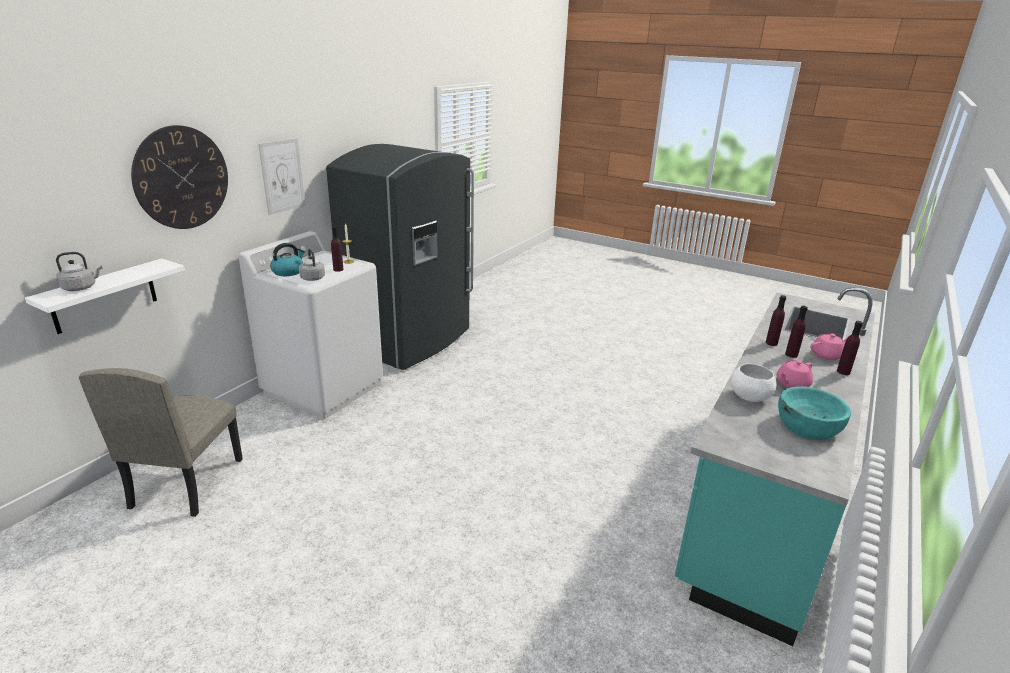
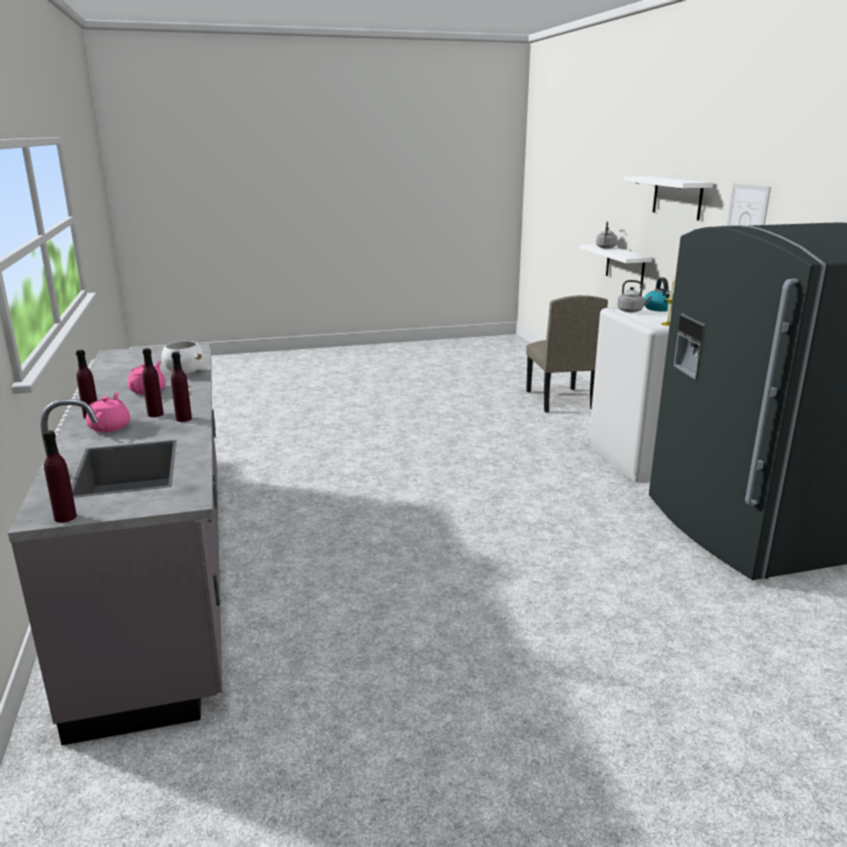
camera: 135 degrees right, 5 degrees down
beige chair [79,368,243,517] -> beige chair turned 150 degrees counterclockwise [526,295,608,413]
wall clock [131,125,228,229] -> white shelf [624,176,713,220]
purple bottle [331,226,344,272] -> purple bottle moved to [43,430,77,523]
turquoise counter [675,287,875,646] -> grey counter [8,343,222,745]
turquoise bowl [778,386,851,440] -> none
pink teapot [810,333,849,361] -> pink teapot turned 150 degrees clockwise [86,392,130,432]

